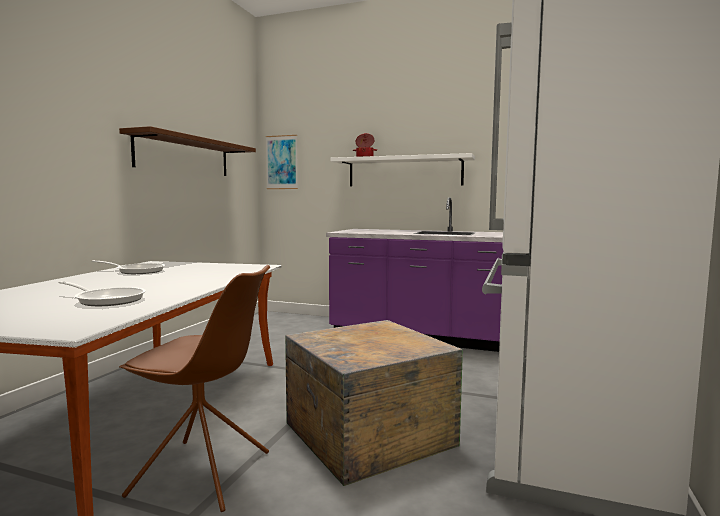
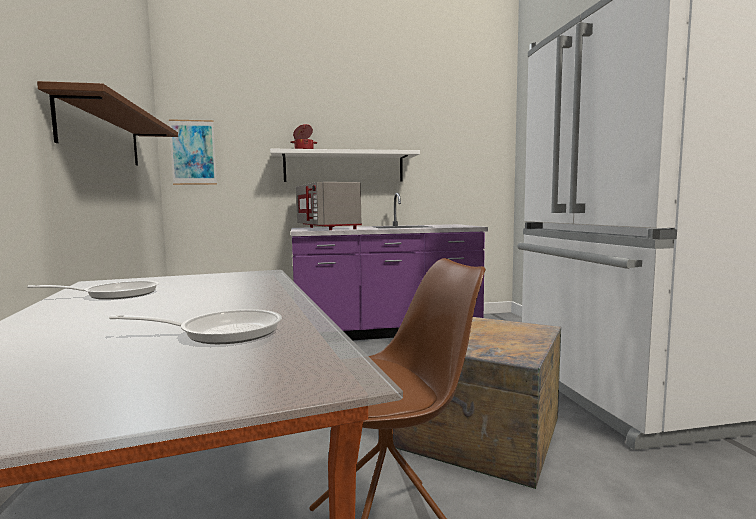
camera: 30 degrees left, 0 degrees up
none -> grey microwave [296,182,362,230]

